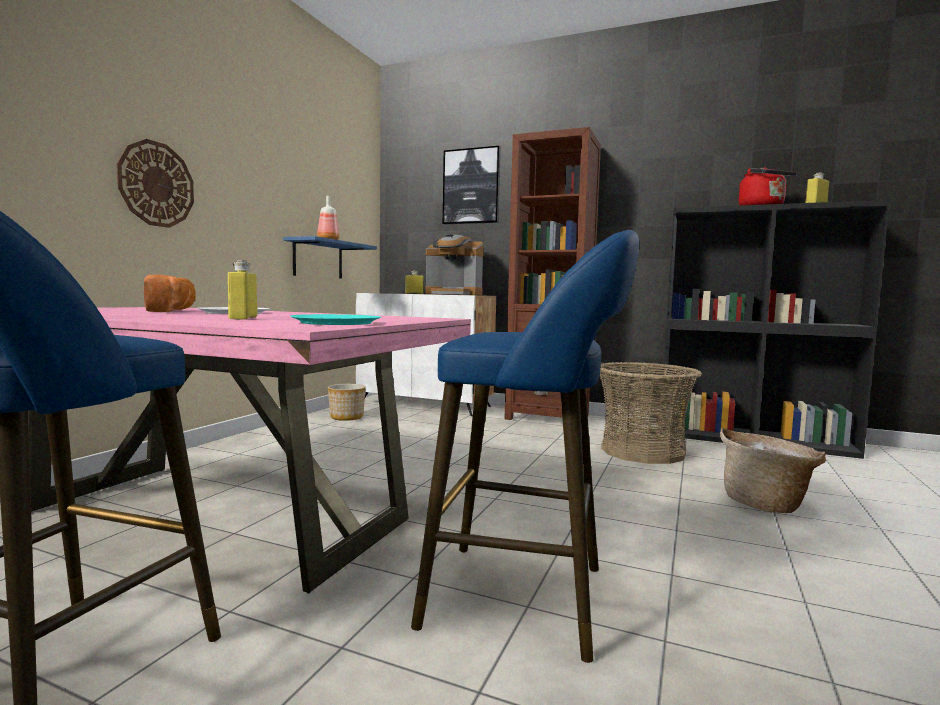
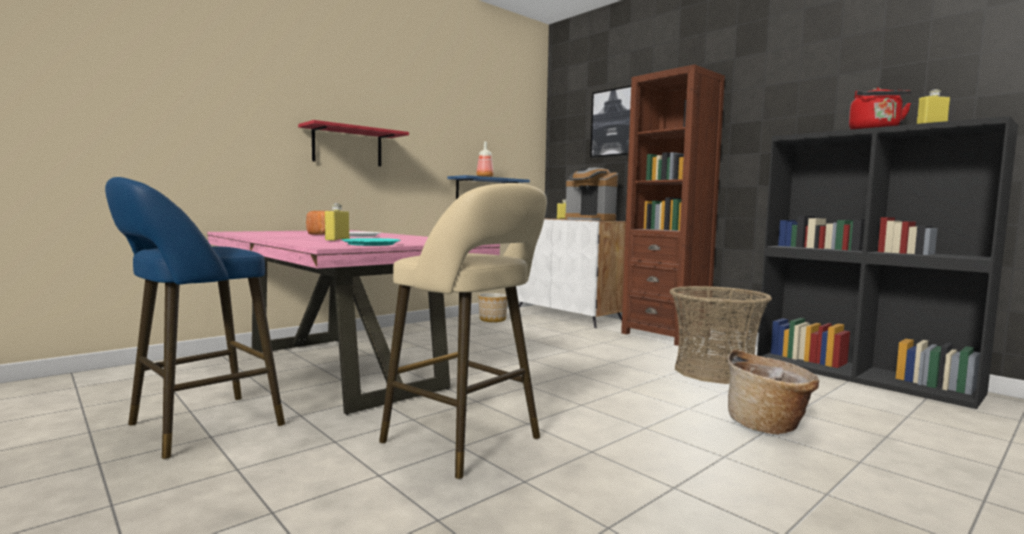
camera: 25 degrees right, 0 degrees up
wall clock [117,139,194,228] -> red shelf [298,120,409,166]
blue stool [411,230,639,663] -> beige stool [379,183,547,479]

